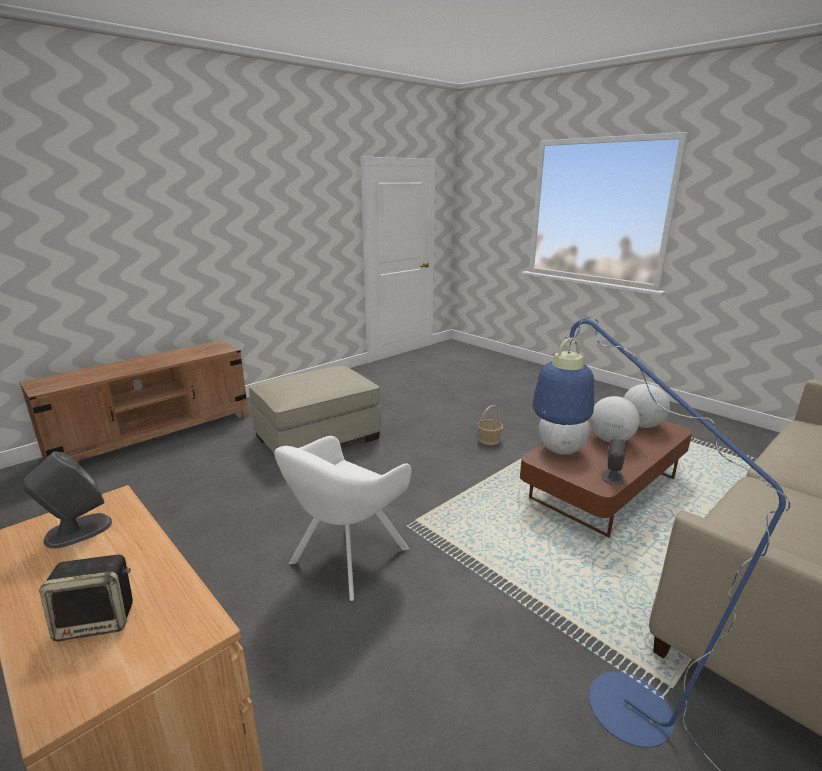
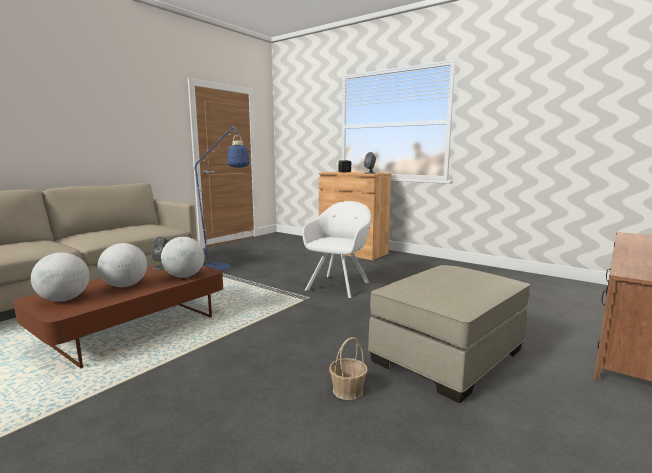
camera: 170 degrees right, 10 degrees down
basket [477,405,503,445] -> basket moved to [329,337,368,400]

